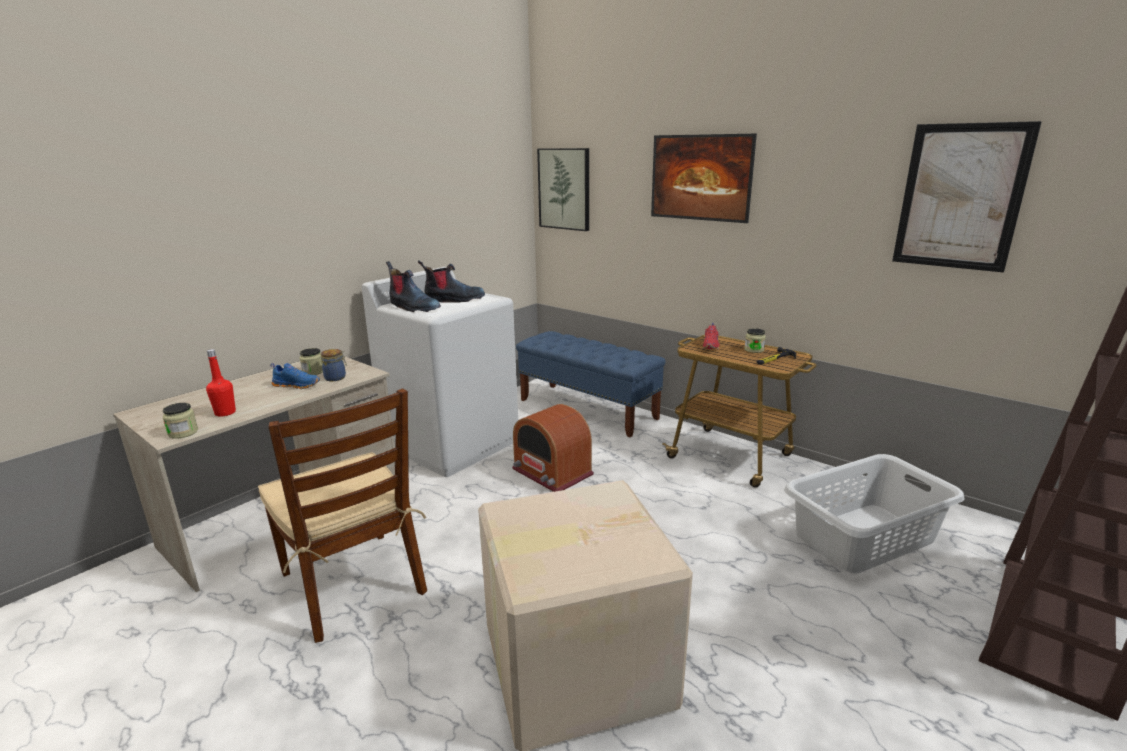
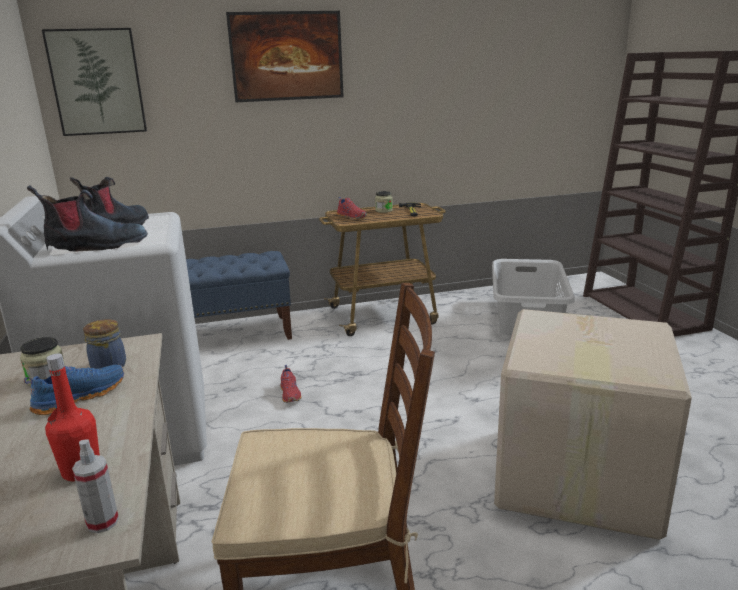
camera: 55 degrees left, 0 degrees up
jar [163,403,198,439] -> spray bottle [72,439,119,533]
radio [512,404,594,492] -> red shoe [280,365,301,403]
picture [892,121,1042,272] -> none

